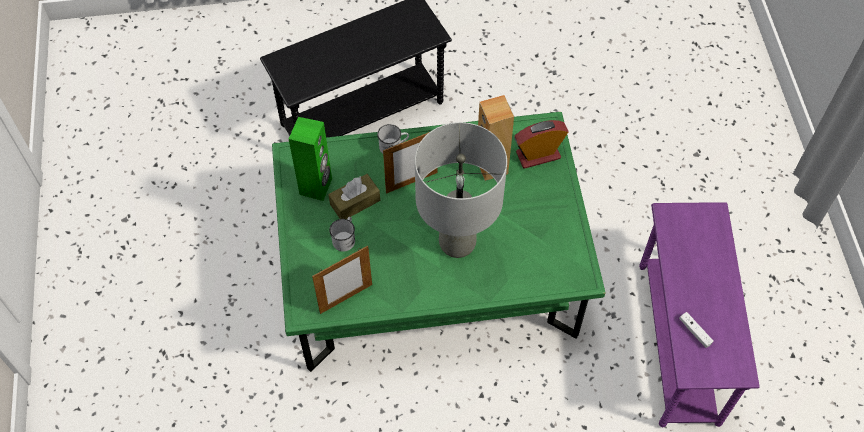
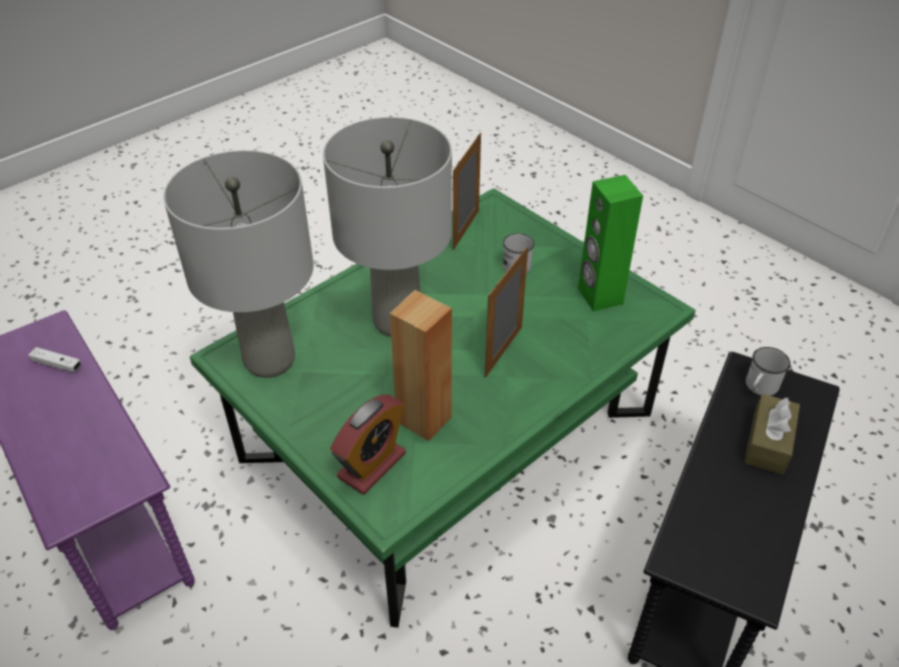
camera: 145 degrees right, 15 degrees down
brown tissue box [328,174,380,219] -> brown tissue box moved to [744,394,800,475]
white mug [377,124,409,154] -> white mug moved to [746,347,790,396]
none -> grey table lamp [163,150,314,378]

